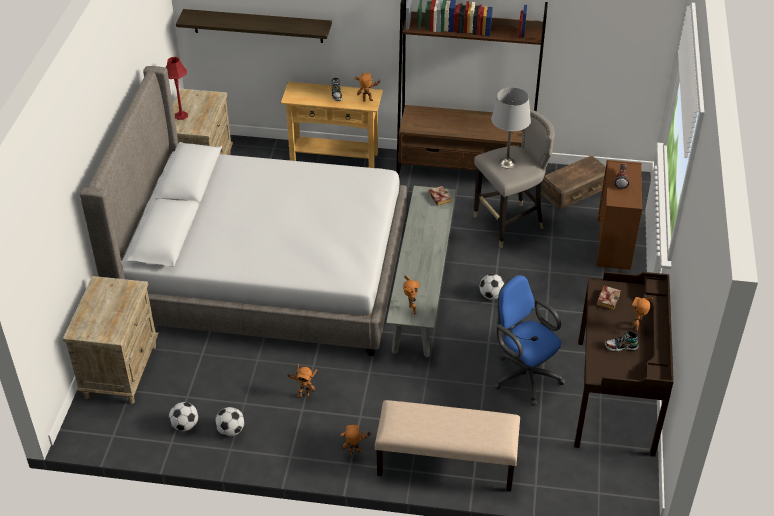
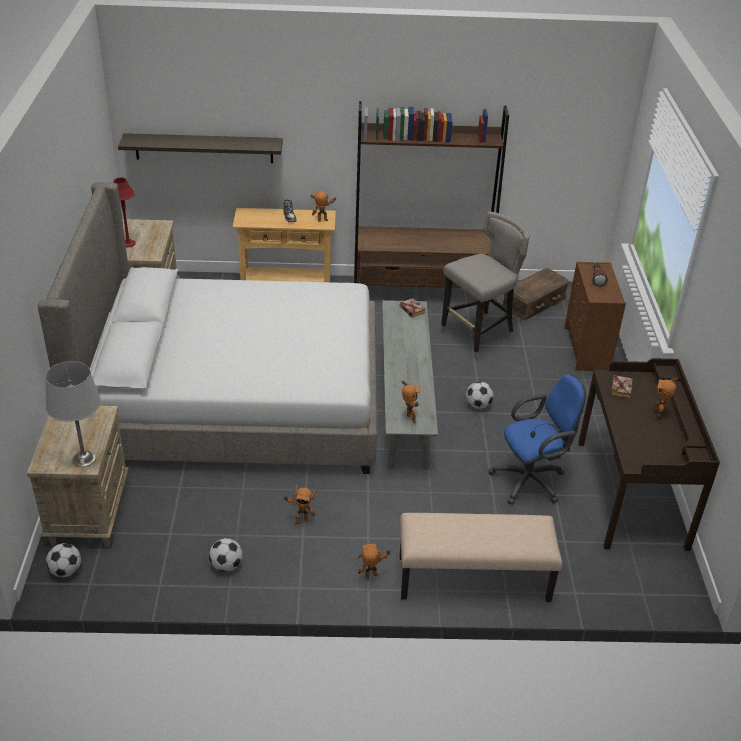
camera: 10 degrees left, 5 degrees down
football [169,402,198,431] -> football moved to [46,543,81,577]
grey table lamp [491,87,531,168] -> grey table lamp moved to [45,361,101,467]
blue office chair [494,275,565,406] -> blue office chair turned 120 degrees clockwise [488,374,586,505]
shoe [605,331,639,352] -> none

